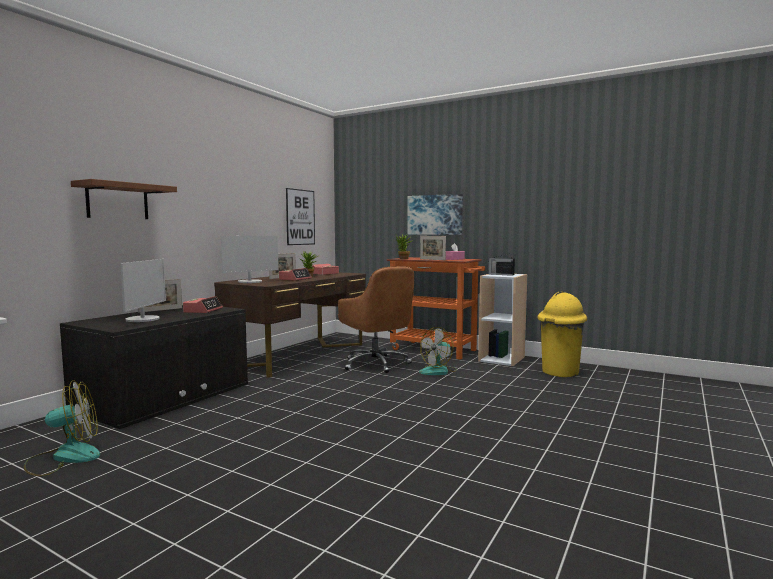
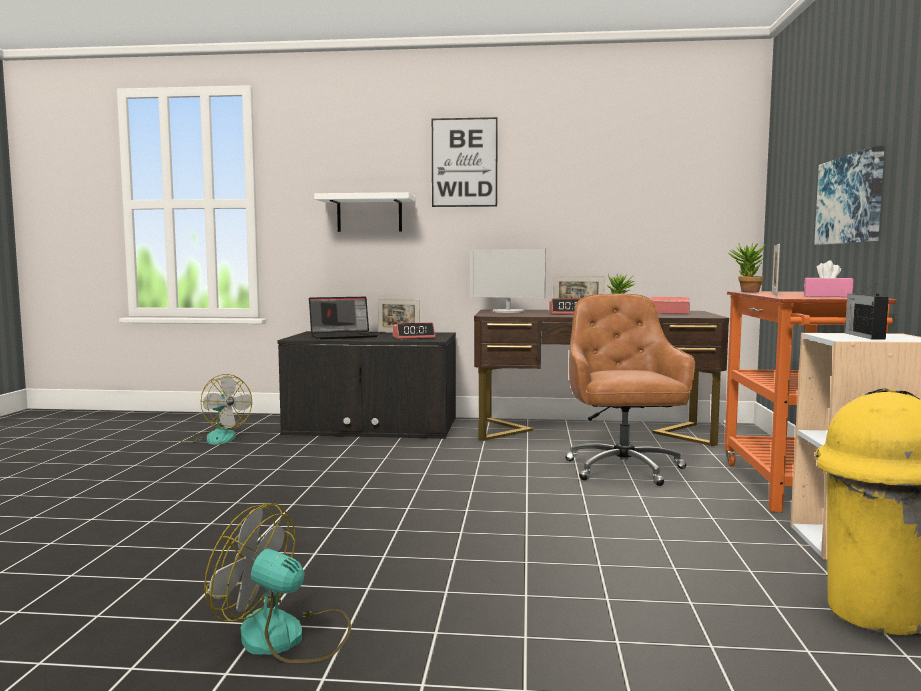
camera: 65 degrees right, 0 degrees up
brown shelf [71,179,177,219] -> white shelf [314,192,415,232]
monitor [121,259,166,322] -> laptop [309,297,378,339]
picture [286,188,315,245] -> picture moved to [432,117,498,207]
brown office chair [338,266,414,373] -> brown office chair turned 150 degrees clockwise [566,293,695,486]
fan [419,327,457,375] -> fan moved to [204,503,351,663]

